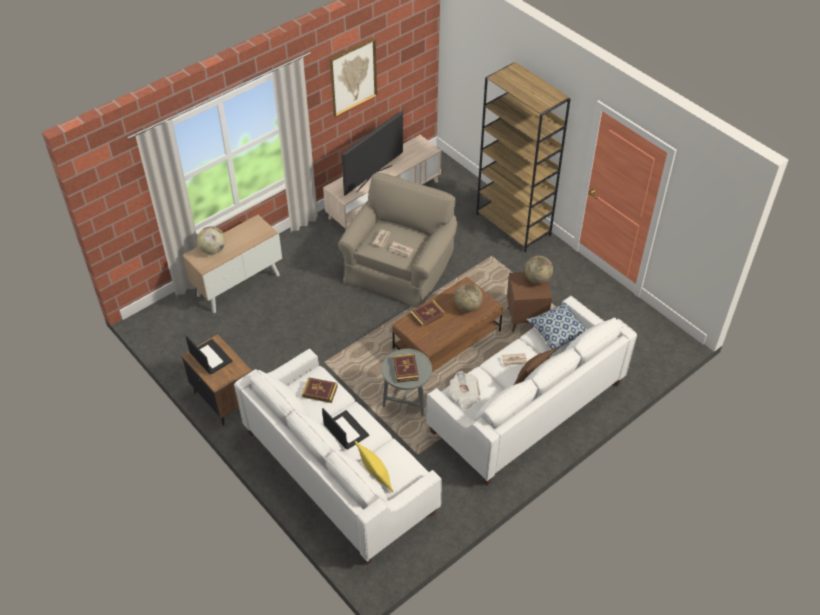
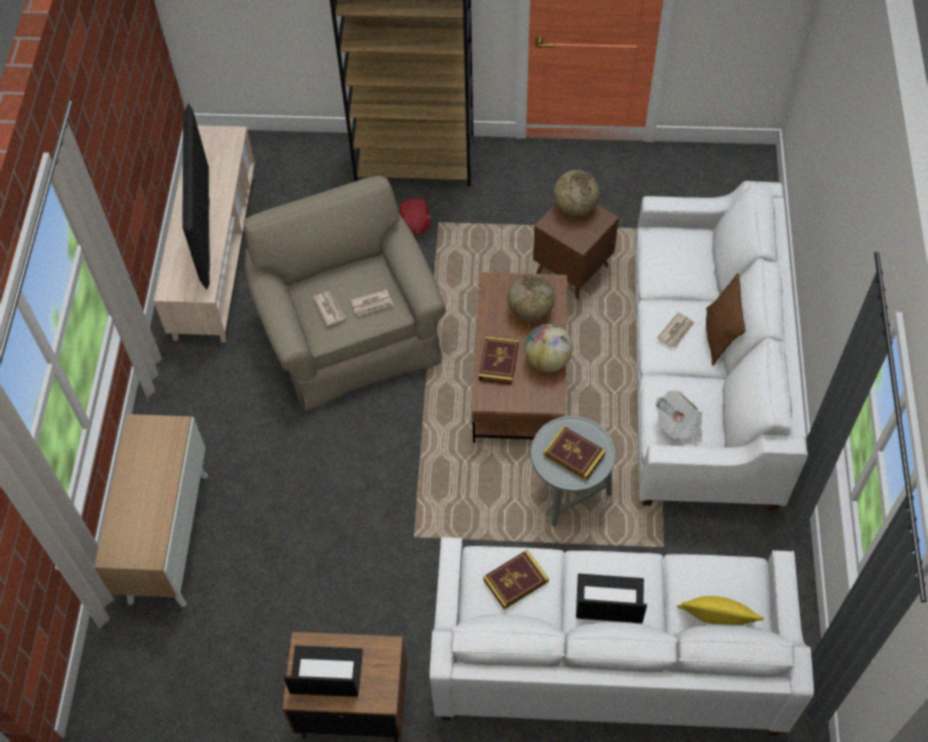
camera: 45 degrees left, 10 degrees up
globe [197,226,225,254] -> globe moved to [524,324,573,372]
picture [330,38,377,117] -> none
pillow [526,303,588,352] -> none
none -> red plush toy [400,198,432,235]

